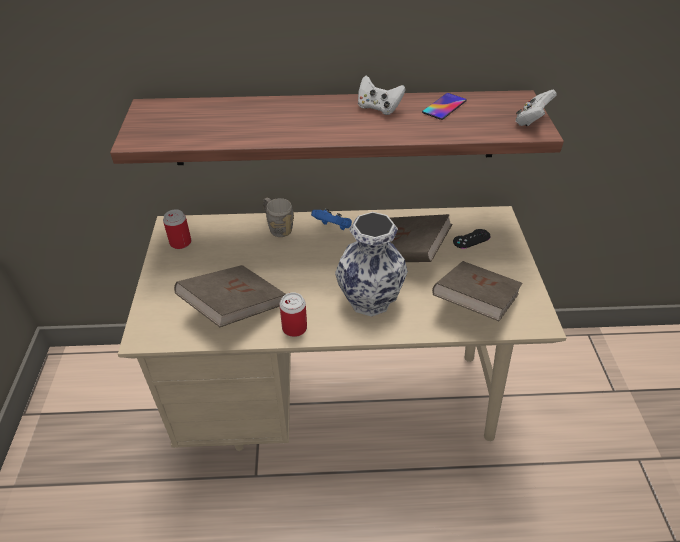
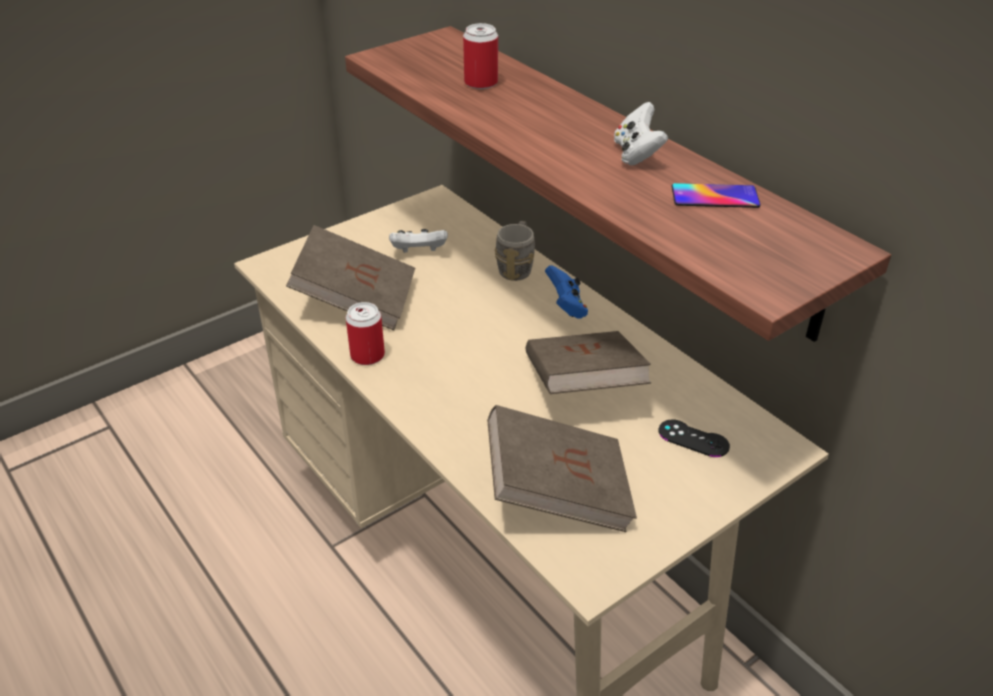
camera: 55 degrees right, 5 degrees down
can [163,210,191,249] -> can moved to [463,23,498,89]
vase [335,212,408,317] -> none
white game controller [516,90,556,126] -> white game controller moved to [389,229,448,253]

